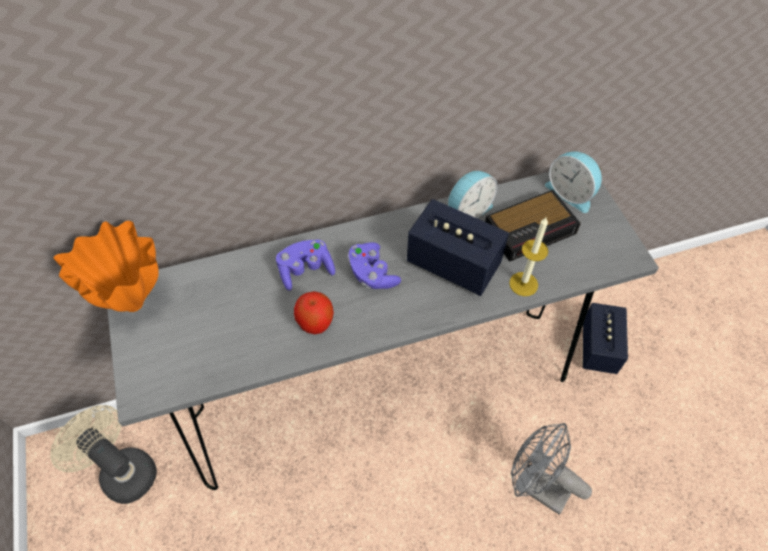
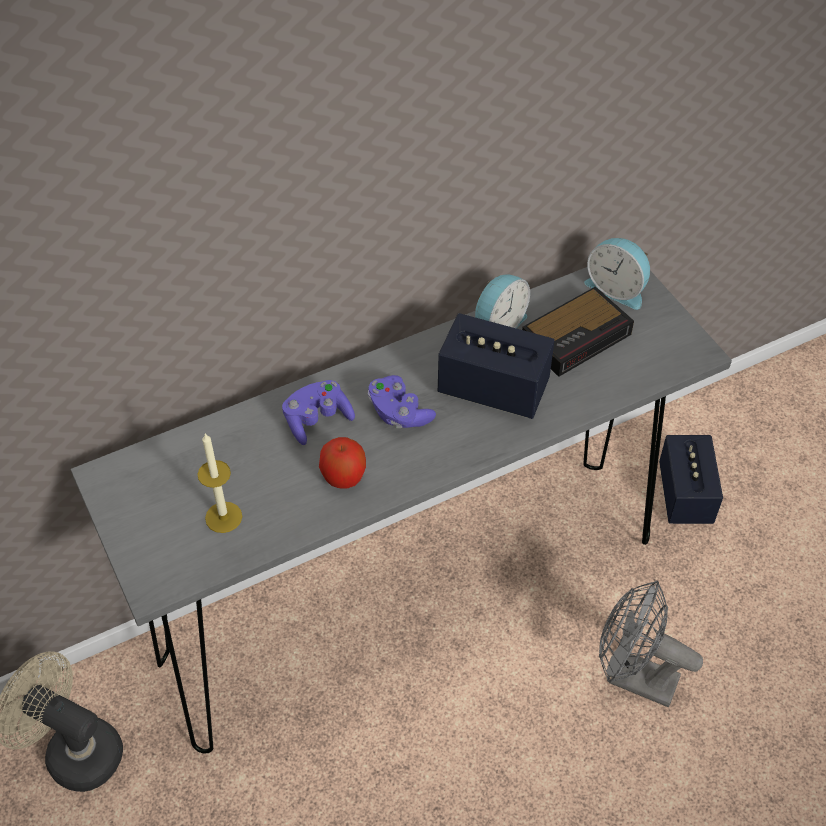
camera: 10 degrees left, 5 degrees down
orange vase [54,221,159,312] -> none
candle [509,217,548,296] -> candle moved to [197,433,242,533]

